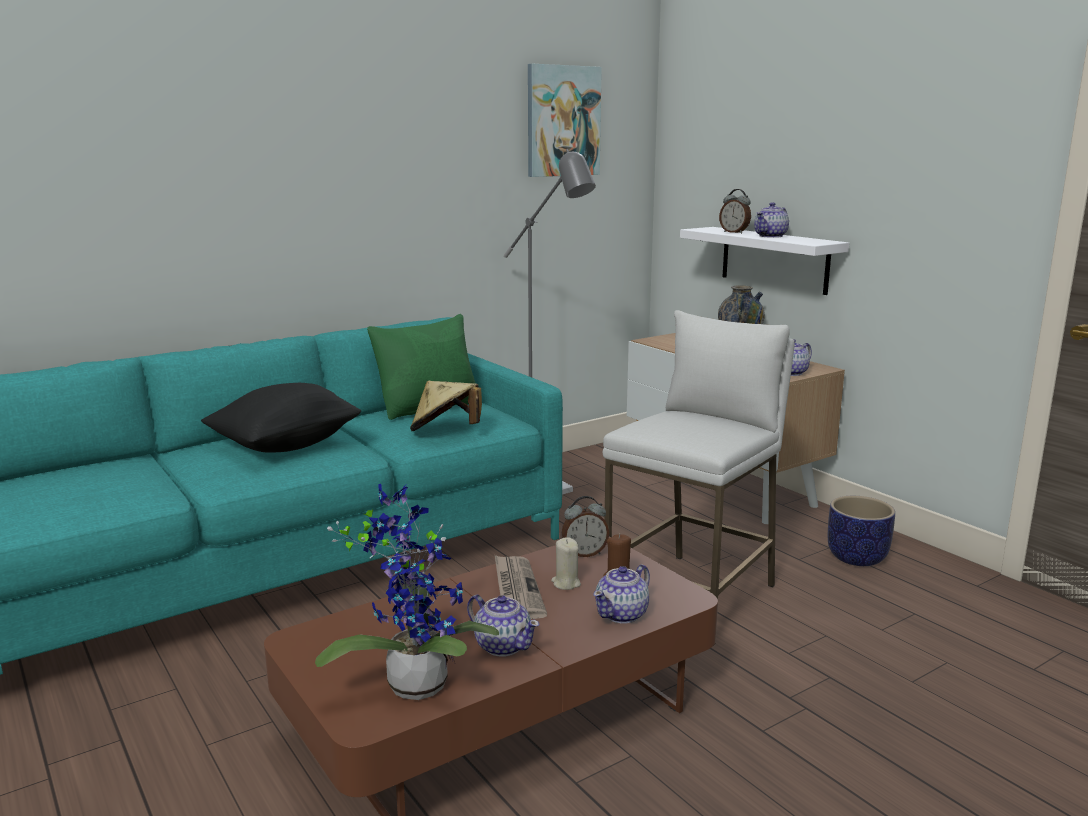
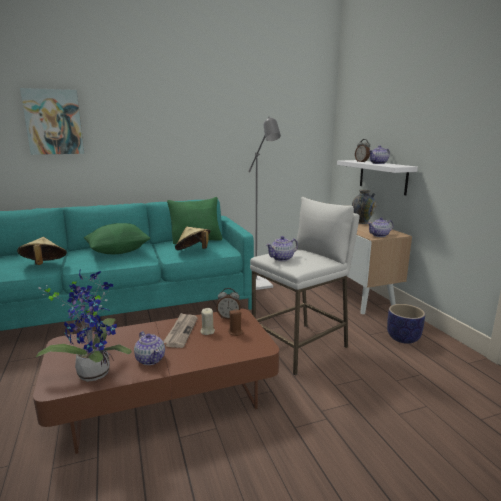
camera: 15 degrees right, 0 degrees up
black pillow [201,383,361,453] -> green pillow [84,223,150,254]
picture [528,64,602,177] -> picture moved to [20,88,85,155]
teapot [593,564,650,624] -> teapot moved to [266,236,298,261]
none -> beige hat [17,237,67,265]

